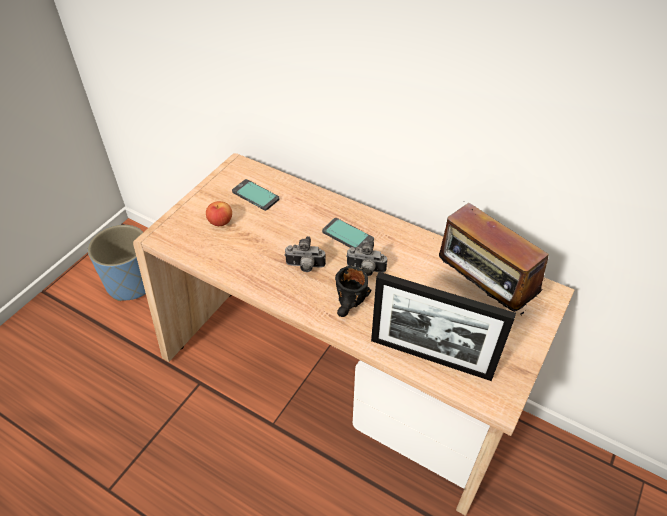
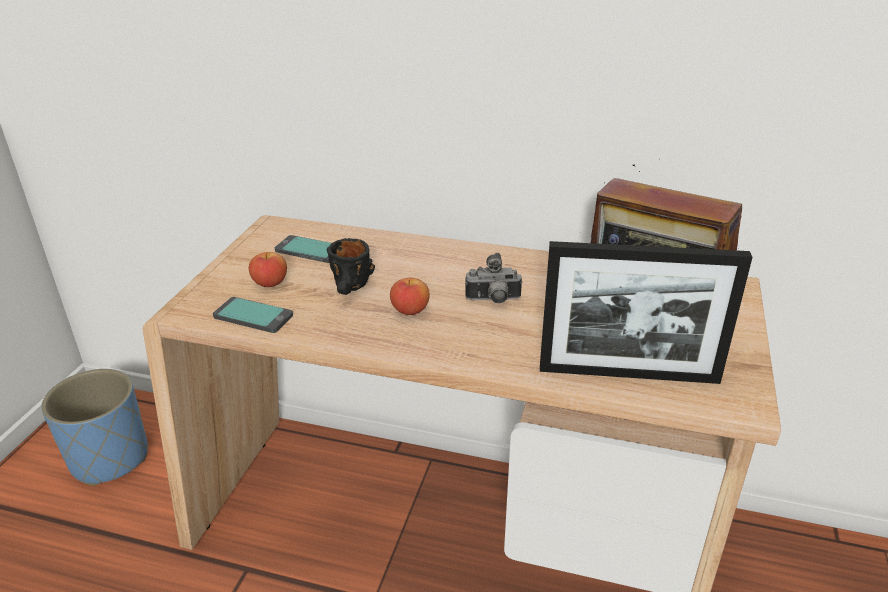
camera: 15 degrees left, 15 degrees down
camera [284,236,326,272] -> apple [390,278,430,315]
phone [322,218,374,249] -> phone moved to [213,297,293,333]
black mug [335,266,372,317] -> black mug moved to [327,238,375,295]

